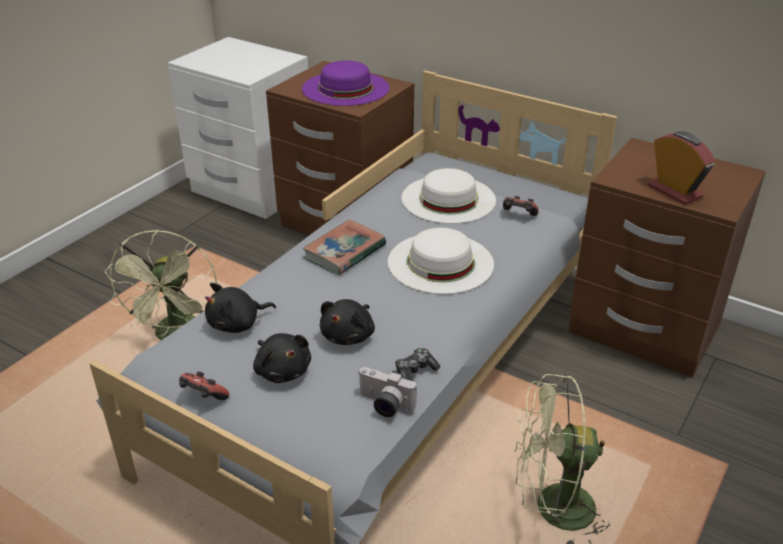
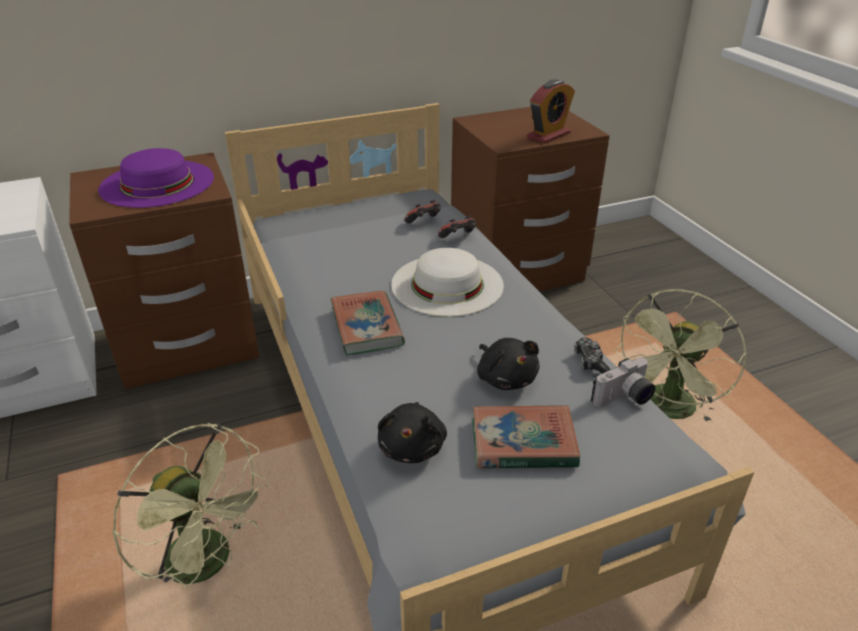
camera: 55 degrees left, 0 degrees up
game controller [179,371,229,400] -> game controller moved to [438,216,476,238]
black plush toy [253,333,311,383] -> book [472,405,580,468]
white hat [401,168,496,224] -> none
alarm clock [648,131,715,205] -> alarm clock turned 135 degrees clockwise [527,79,575,144]

